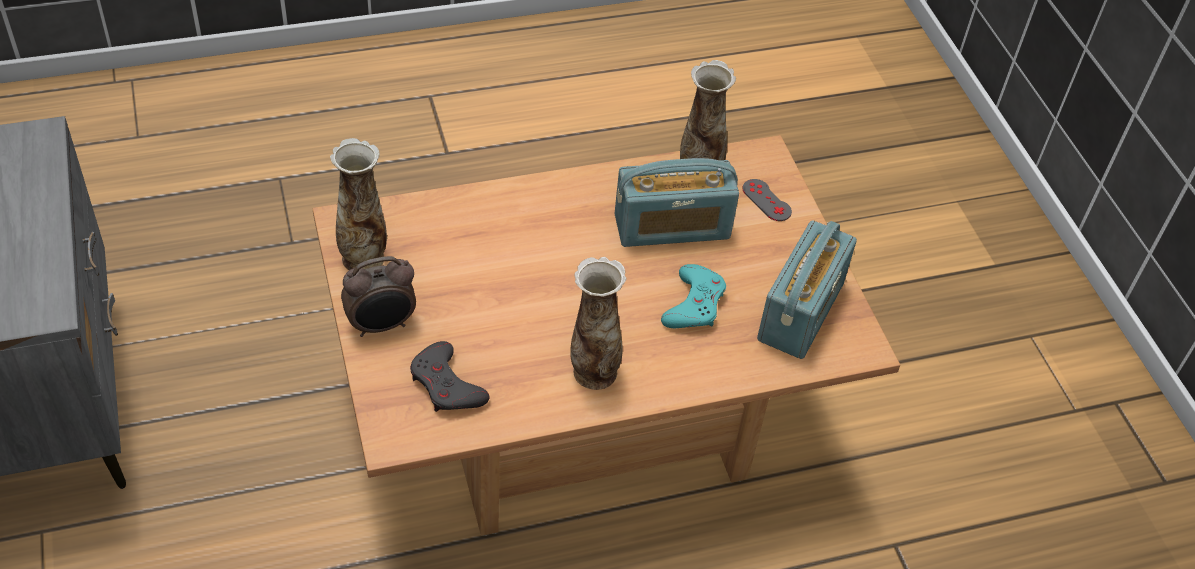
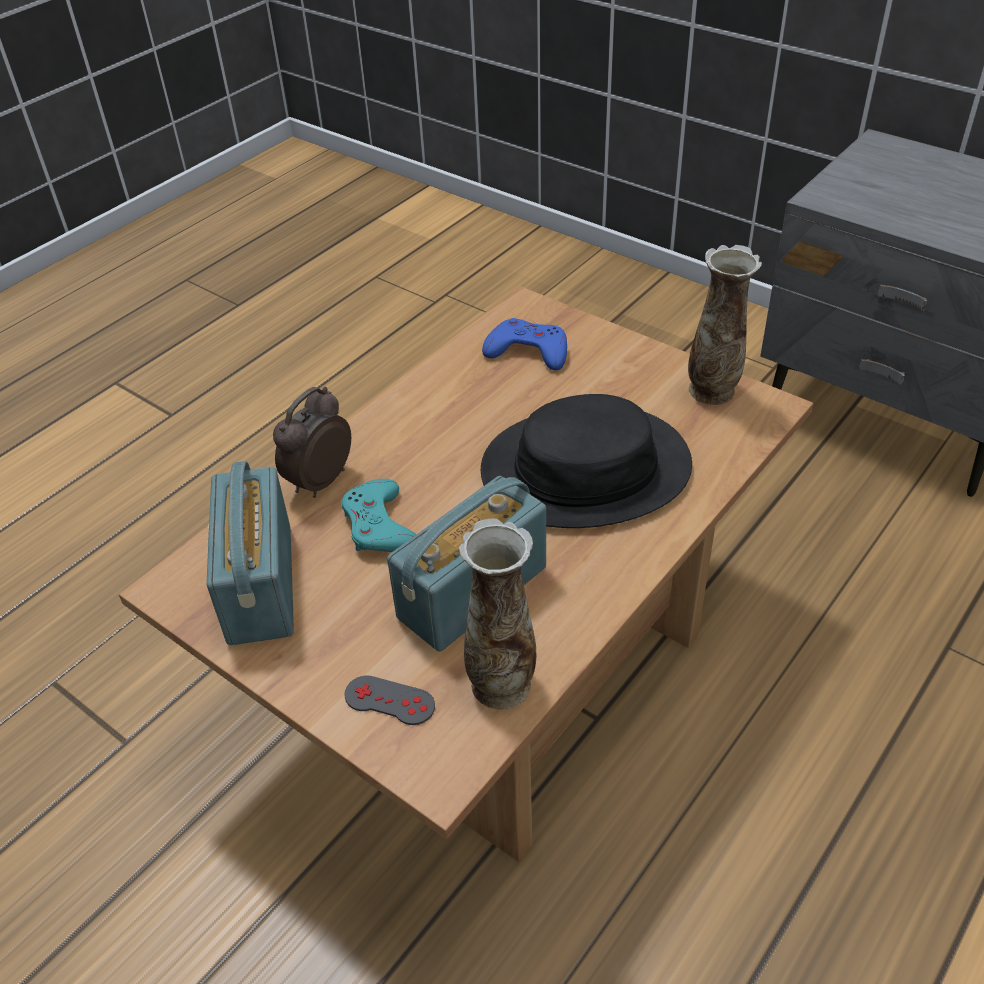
camera: 150 degrees right, 5 degrees down
alarm clock [341,256,416,337] -> alarm clock moved to [273,387,351,498]
grey game controller [410,341,490,412] -> blue game controller [482,318,567,370]
vase [570,257,626,390] -> none
none -> black hat [481,394,692,528]

